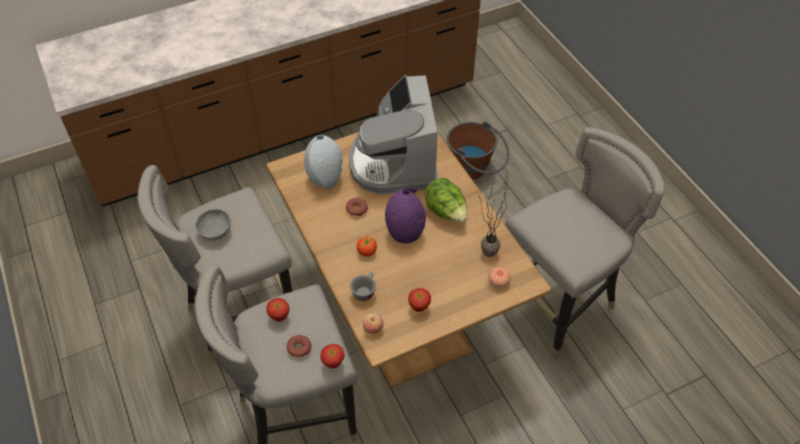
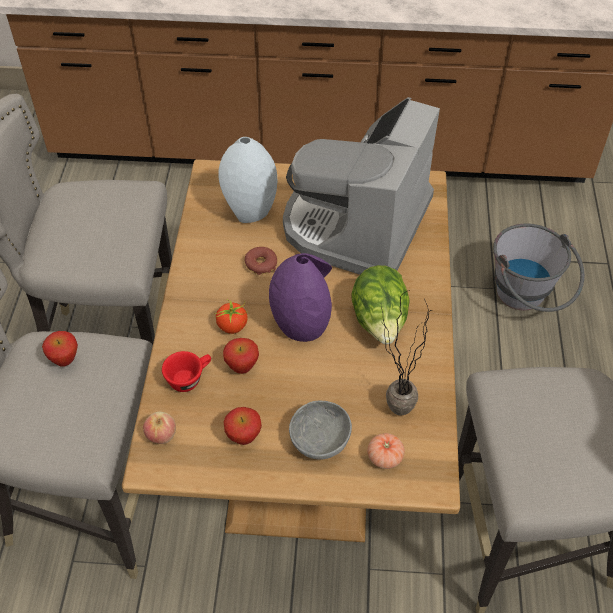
camera: 30 degrees right, 0 degrees up
grey bowl [195,209,231,241] -> grey bowl moved to [289,401,352,459]
donut [287,335,312,357] -> none
apple [320,344,344,368] -> apple moved to [223,338,259,374]
grey cup [350,272,376,301] -> red cup [162,351,211,392]
brown bucket [447,121,509,180] -> grey bucket [493,224,584,312]

